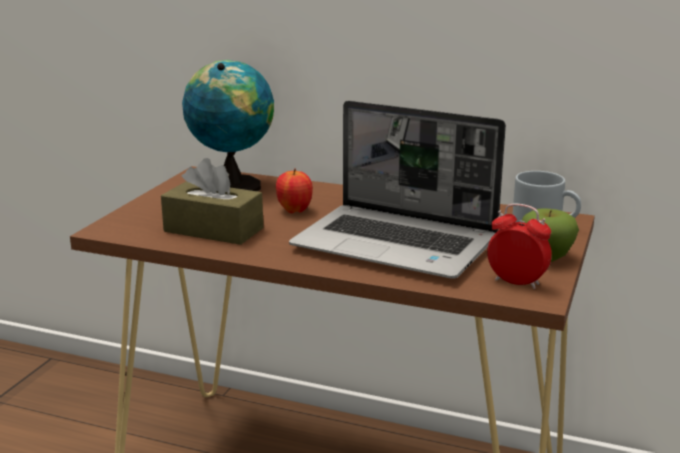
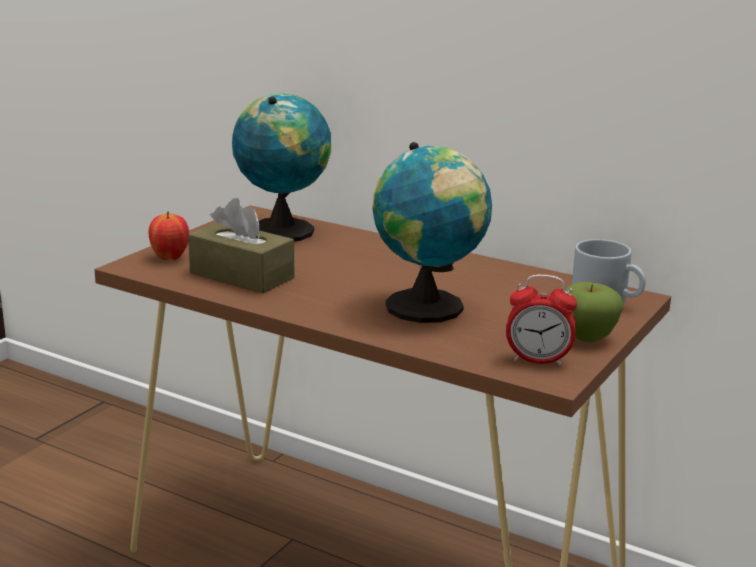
camera: 10 degrees right, 0 degrees up
apple [276,168,313,213] -> apple moved to [149,211,189,260]
laptop [289,100,506,279] -> globe [372,142,492,323]
alarm clock [487,203,552,289] -> alarm clock turned 150 degrees clockwise [506,274,577,366]

